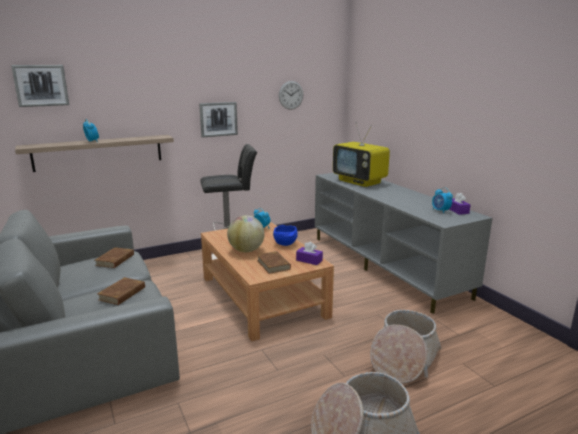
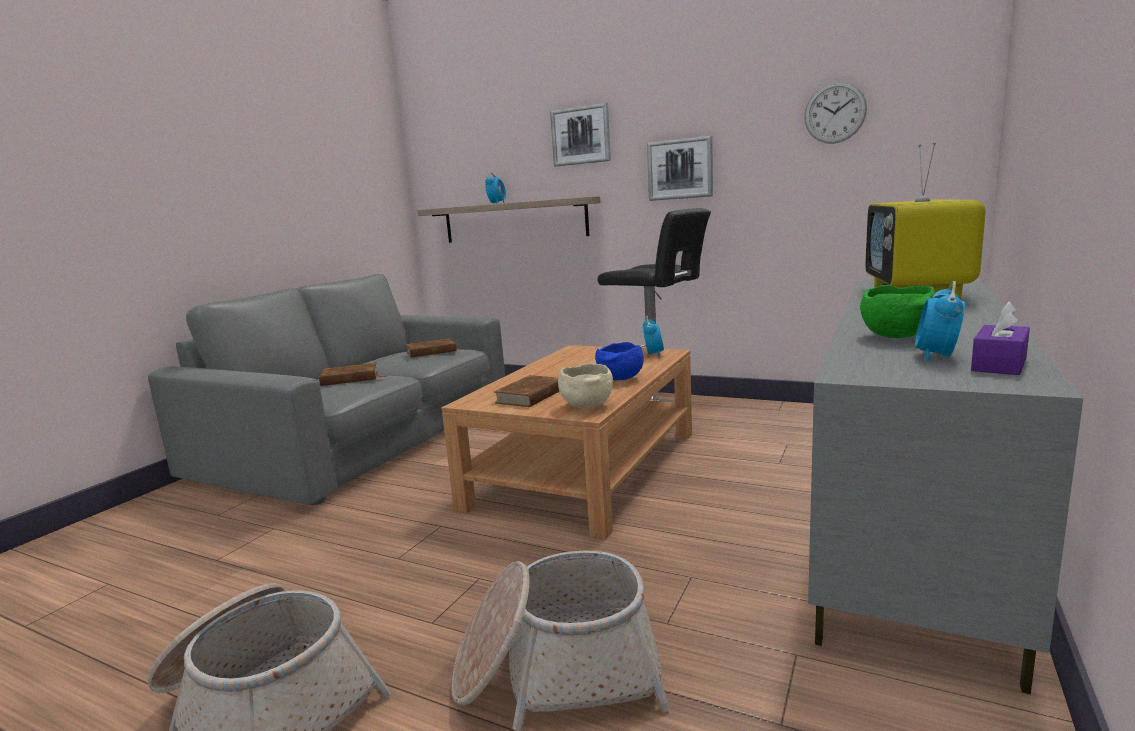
camera: 55 degrees right, 5 degrees down
picture [11,65,69,107] -> picture moved to [550,103,611,166]
globe [227,215,265,252] -> none
purple tissue box [296,242,323,265] -> beige bowl [558,363,613,408]
none -> green bowl [860,285,935,338]

